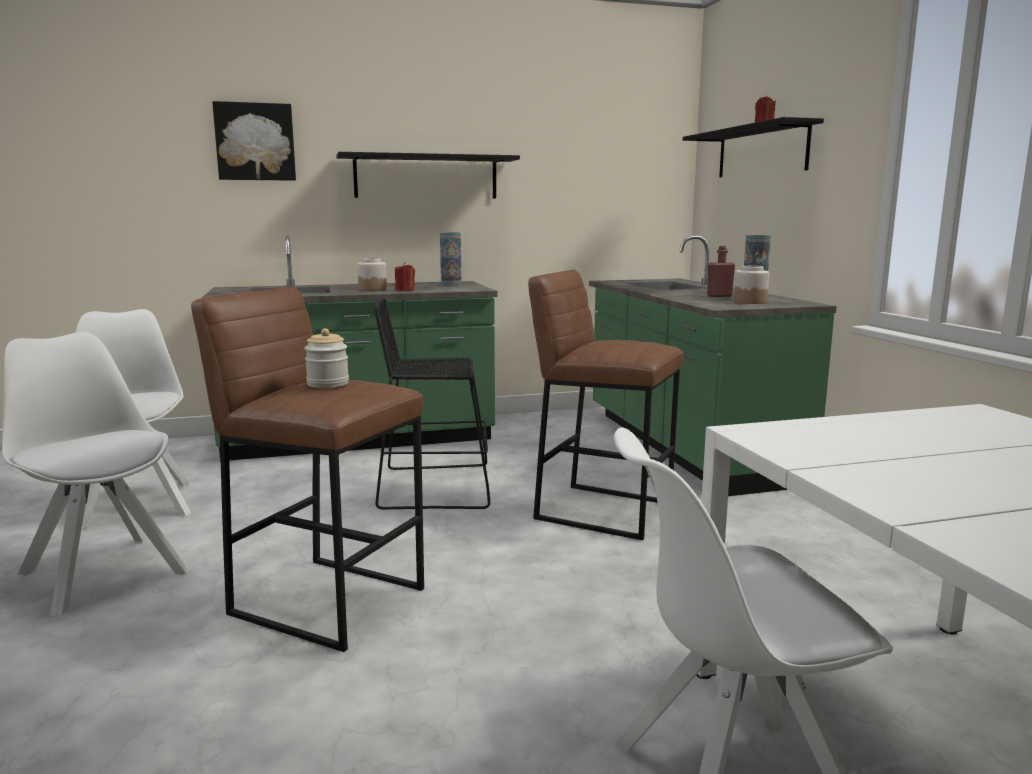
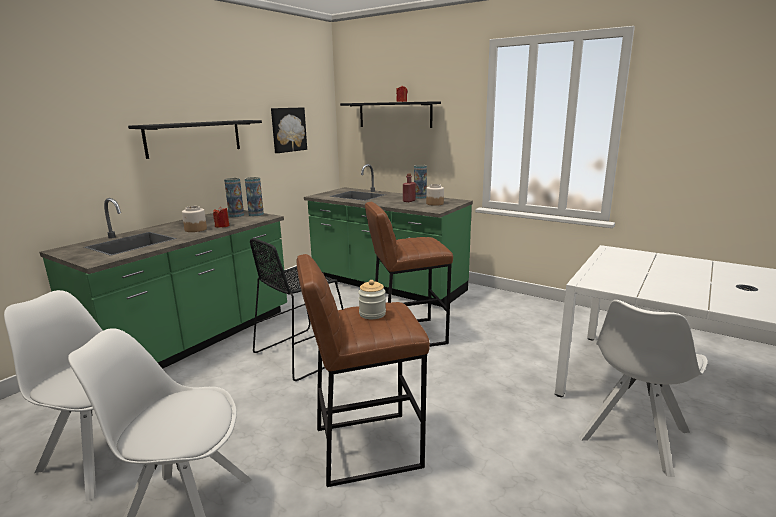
camera: 40 degrees left, 5 degrees up
picture [212,101,296,181] -> picture moved to [271,107,307,153]
none -> vase [245,177,264,216]

